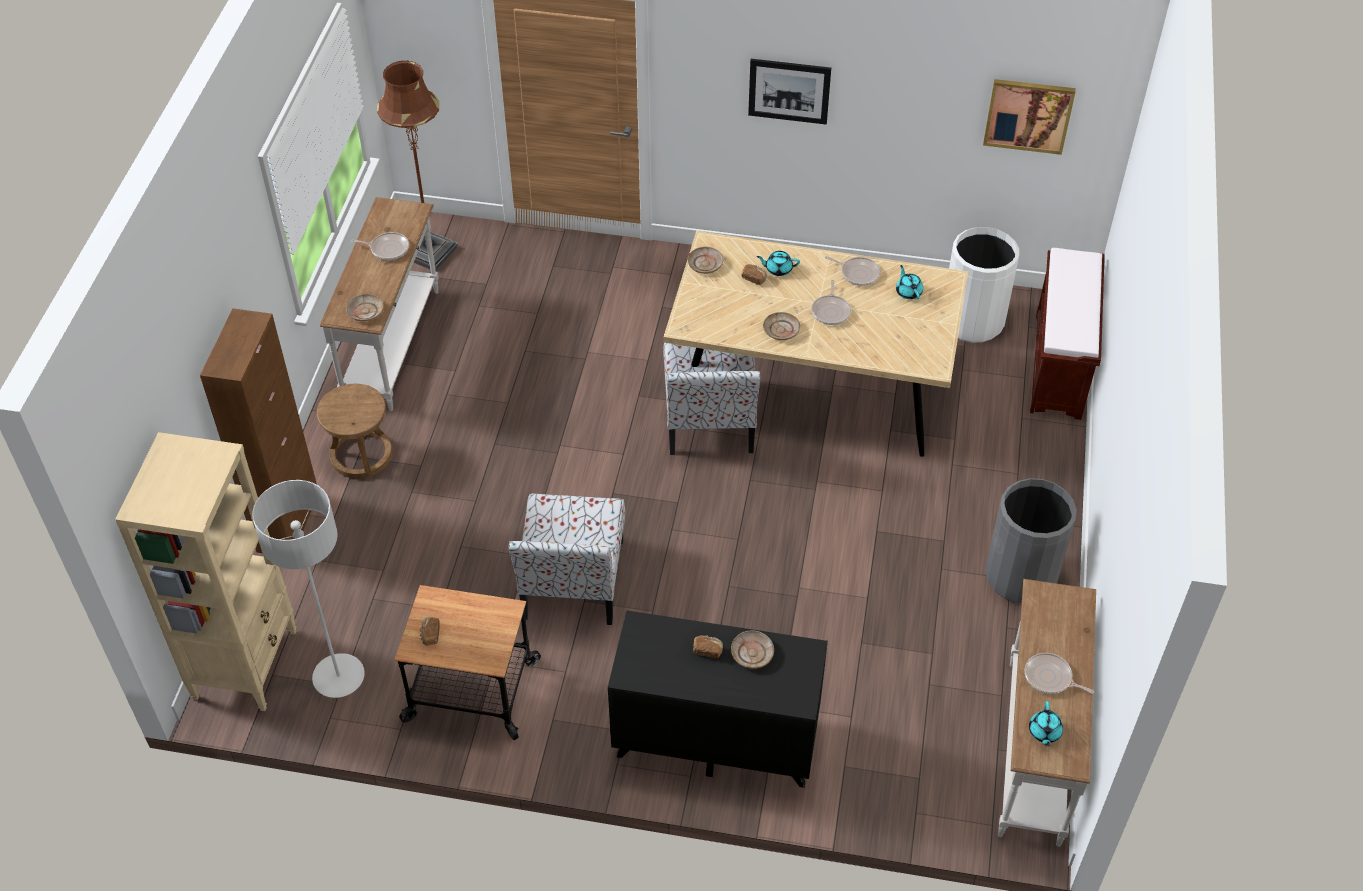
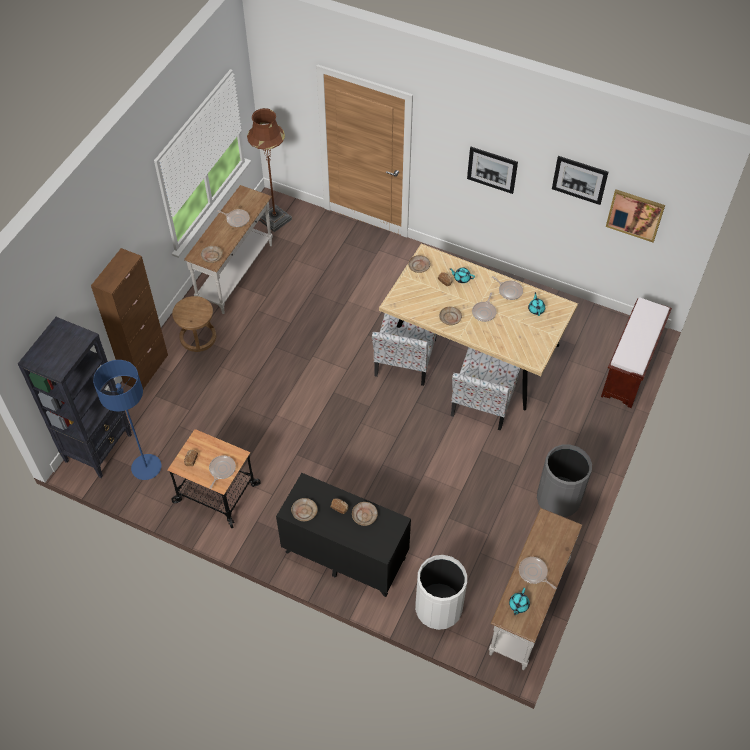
camera: 15 degrees right, 5 degrees up
beige bookcase [115,432,297,711] -> black bookcase [18,317,132,478]
grey floor lamp [252,480,365,698] -> blue floor lamp [93,360,162,480]
chair [509,493,625,625] -> chair moved to [451,347,522,431]
white trash can [949,227,1019,343] -> white trash can moved to [415,555,467,630]
none -> frying pan [209,455,236,489]
none -> beige plate [291,498,318,521]
none -> picture [552,156,608,205]

